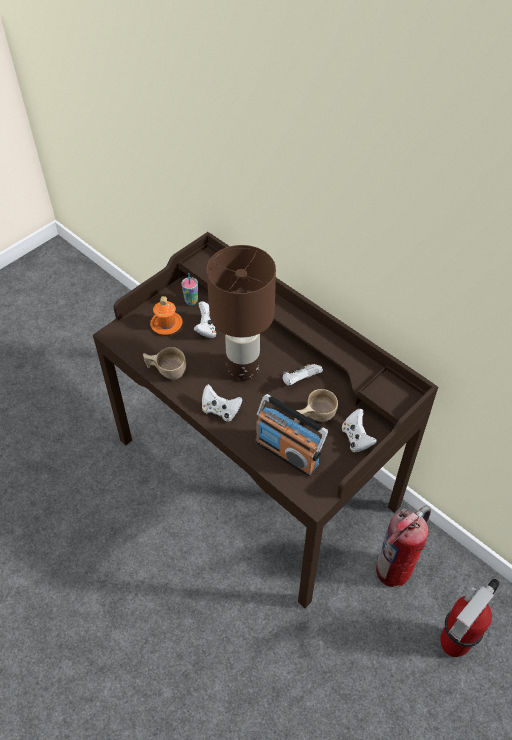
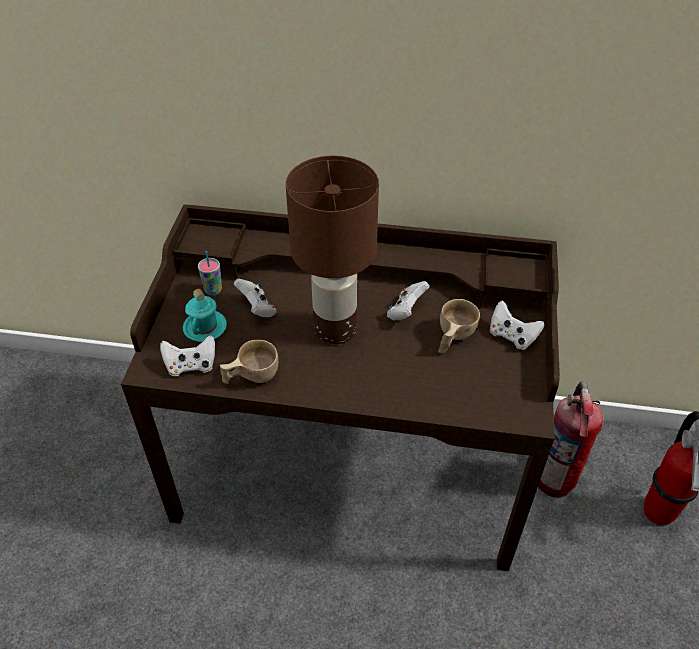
camera: 35 degrees left, 5 degrees down
orange mug [150,296,183,335] -> turquoise mug [183,289,227,342]
white game controller [202,384,242,422] -> white game controller moved to [160,335,215,376]
radio [256,394,328,477] -> none

